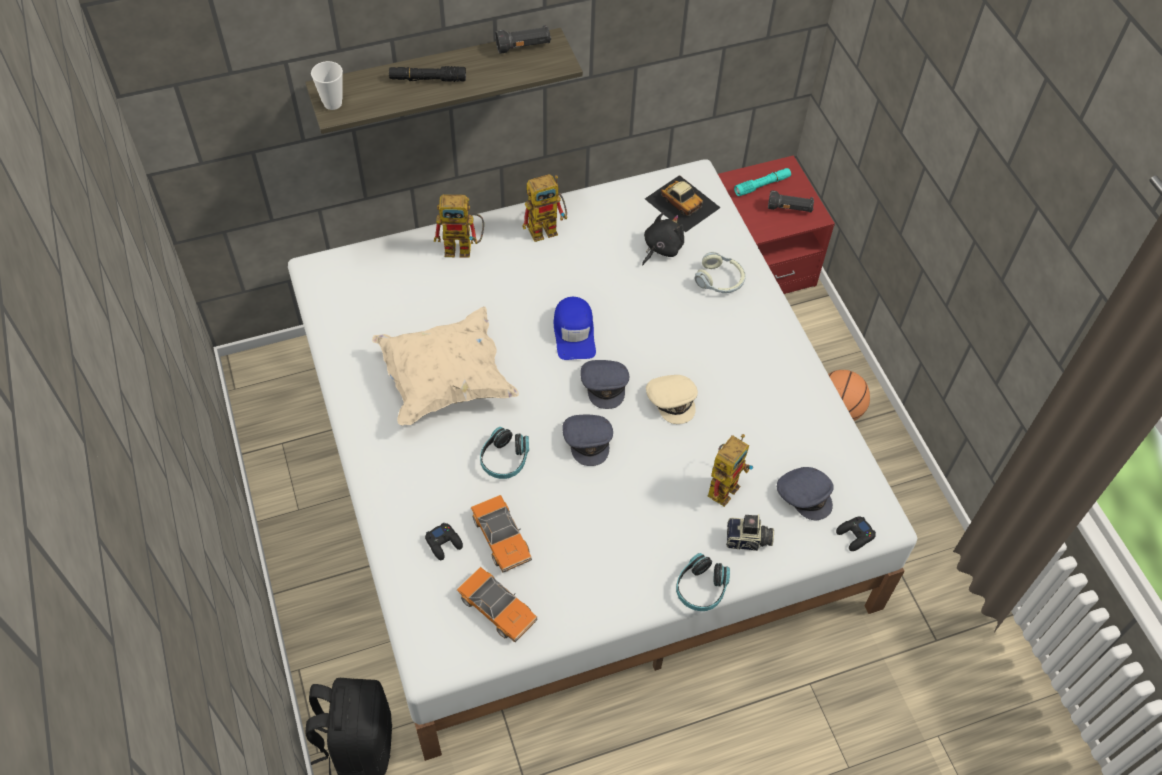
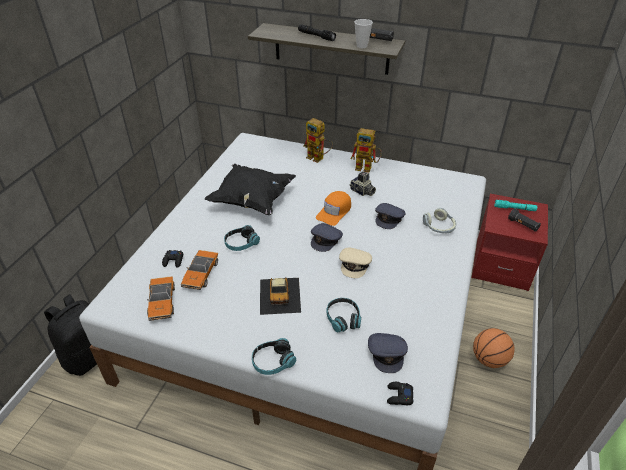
camera: 40 degrees right, 15 degrees down
cup [311,61,343,110] -> cup moved to [354,19,373,48]
beige pillow [372,307,519,426] -> black pillow [205,164,296,215]
blue cap [554,297,596,360] -> orange cap [316,191,351,226]
grey cap [563,415,613,466] -> grey cap moved to [375,203,406,229]
black plush toy [642,212,684,265] -> none
toy car [645,175,721,232] -> toy car moved to [260,278,301,315]
toy robot [708,434,753,507] -> headphones [326,298,361,333]
camera [726,514,774,551] -> camera moved to [349,171,376,196]

